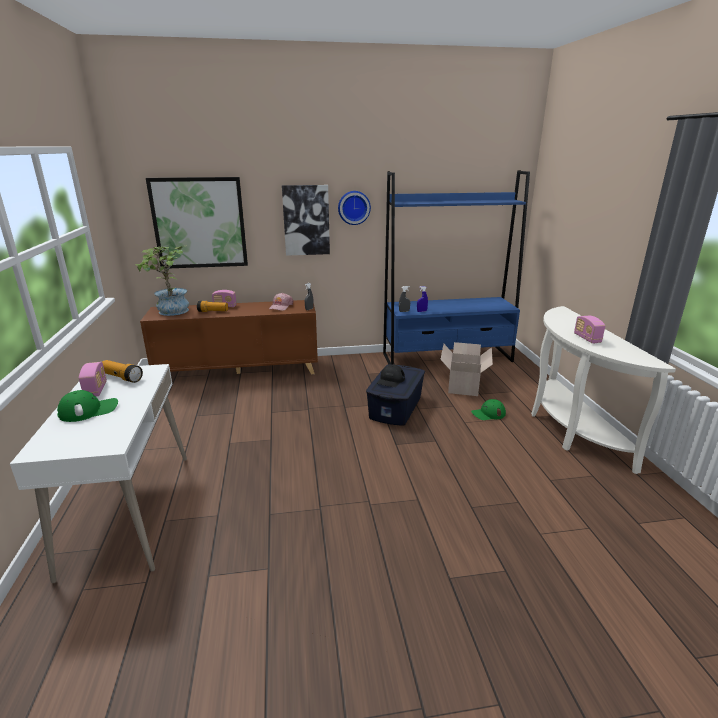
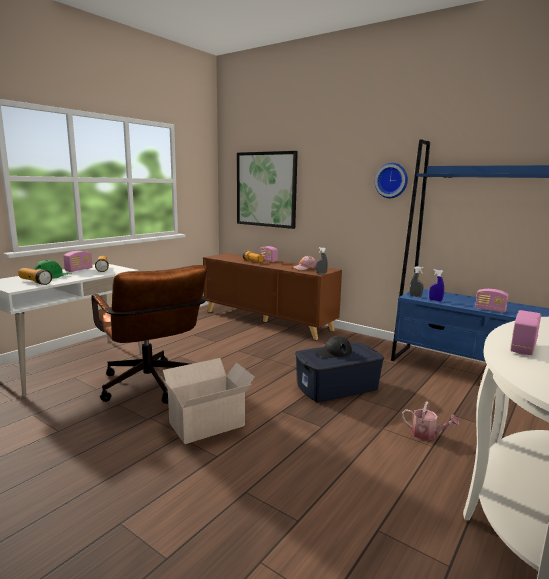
camera: 45 degrees right, 10 degrees down
potted plant [135,245,189,316] -> none
picture [282,185,330,256] -> none
cardboard box [440,342,493,396] -> cardboard box moved to [161,358,255,444]
green cap [471,399,506,420] -> watering can [402,401,459,440]
none -> flashlight [19,268,52,285]
none -> brown office chair [91,265,207,404]
none -> radio [475,289,509,313]

